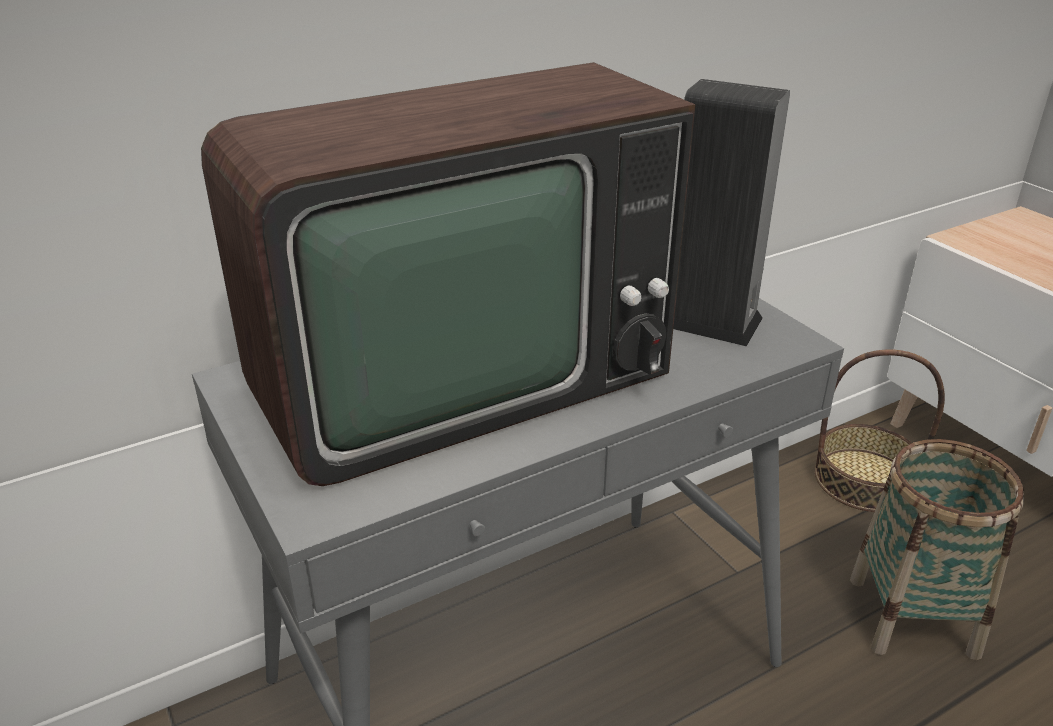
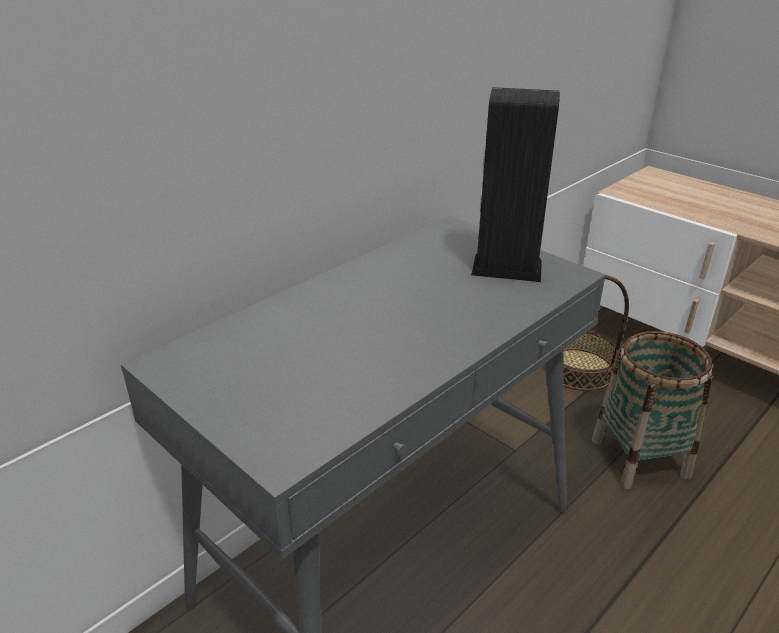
camera: 15 degrees left, 0 degrees up
television [201,62,696,486] -> none

